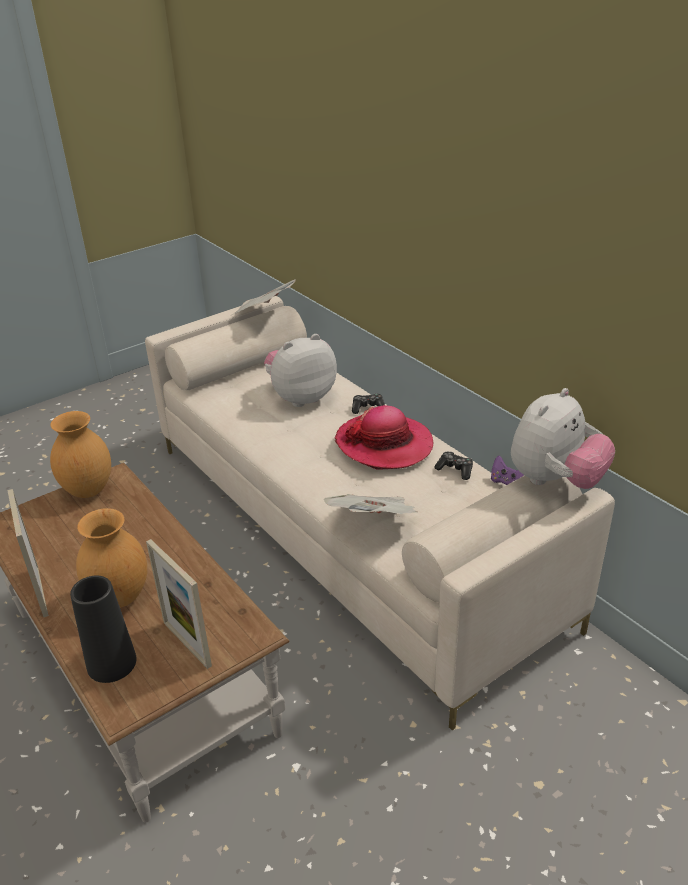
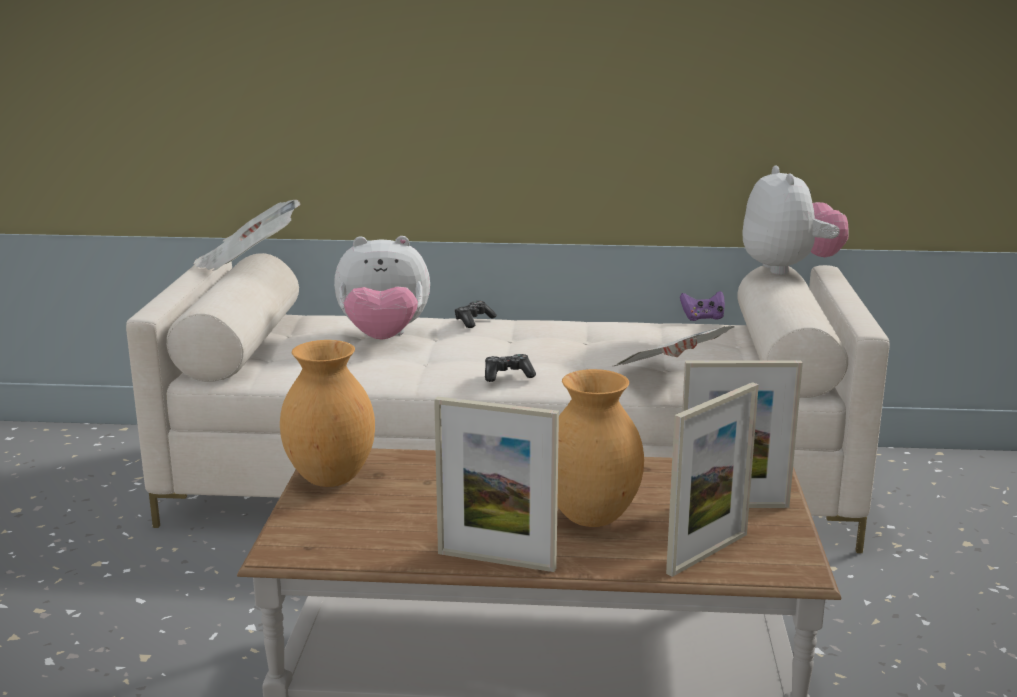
camera: 50 degrees left, 15 degrees down
black vase [70,575,137,683] -> picture frame [666,382,759,577]
plush toy [264,334,337,407] -> plush toy turned 105 degrees counterclockwise [334,236,430,339]
hat [334,405,433,469] -> none
game controller [434,452,473,480] -> game controller moved to [485,354,536,382]

